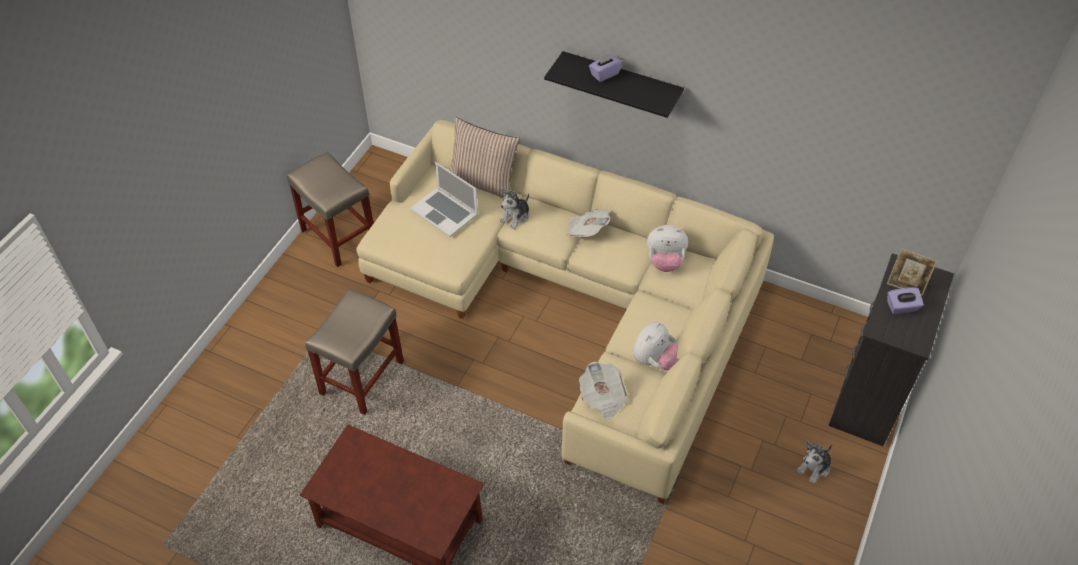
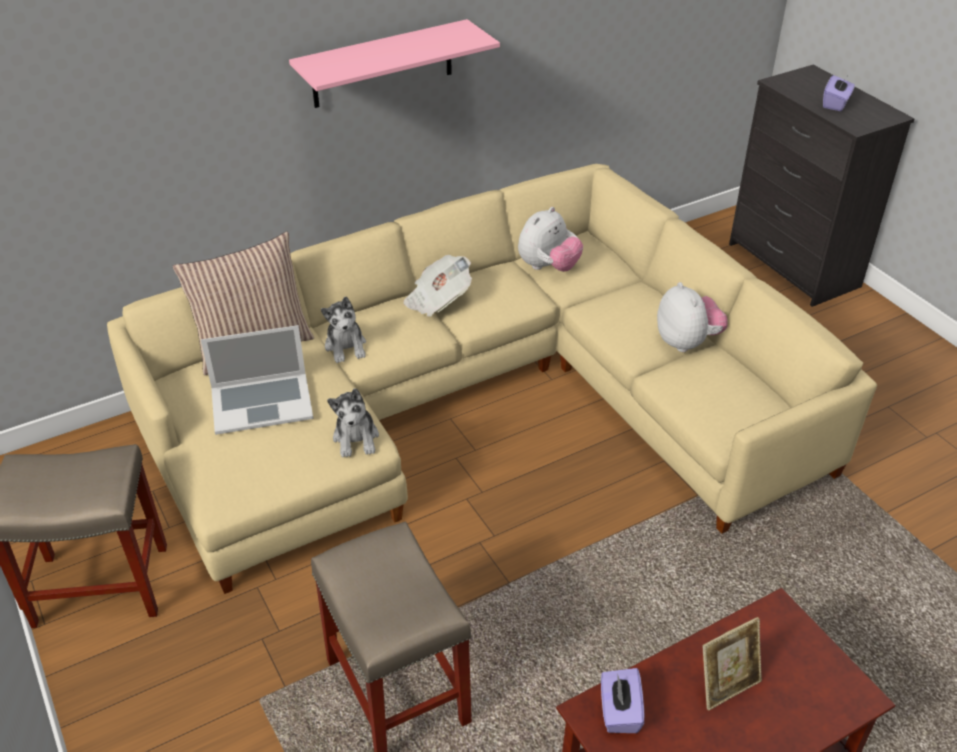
camera: 55 degrees left, 10 degrees down
black shelf [544,51,684,118] -> pink shelf [289,19,500,108]
newspaper [579,361,628,420] -> none
purple tissue box [589,52,622,82] -> purple tissue box moved to [601,668,644,733]
plush toy [797,441,832,484] -> plush toy moved to [327,388,379,458]
picture frame [887,248,937,296] -> picture frame moved to [702,617,762,711]

